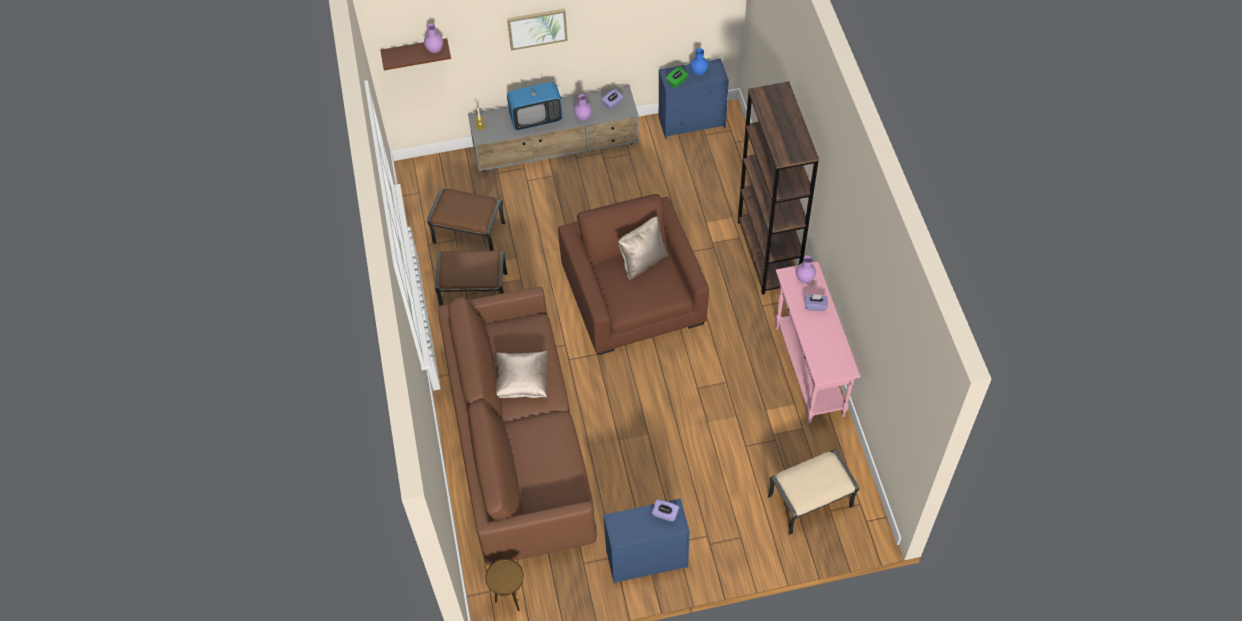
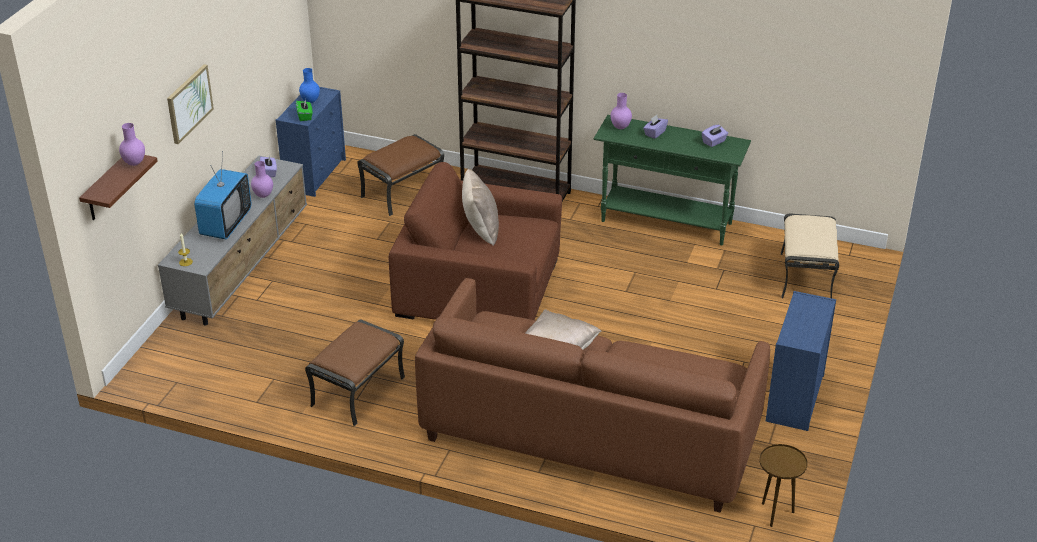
camera: 60 degrees left, 20 degrees down
brown ottoman [427,188,506,251] -> brown ottoman moved to [357,134,444,216]
purple tissue box [652,499,679,522] -> purple tissue box moved to [702,125,728,147]
pink console table [775,261,861,424] -> green console table [594,115,751,245]

